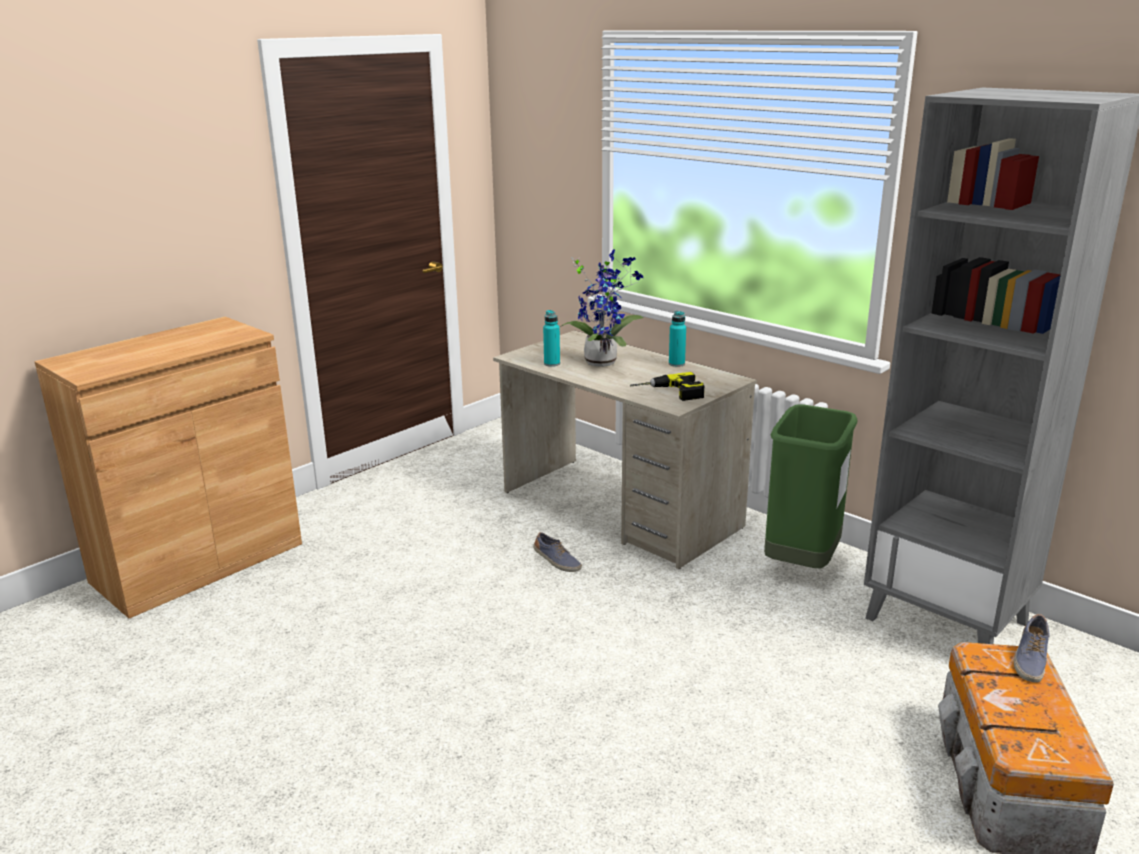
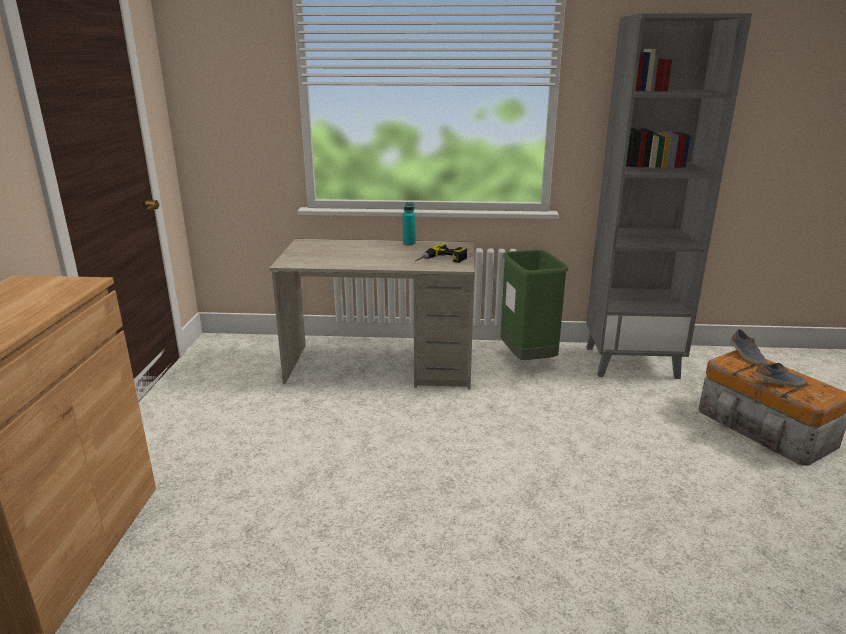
camera: 40 degrees left, 0 degrees up
shoe [533,532,582,572] -> shoe moved to [754,362,805,387]
turquoise bottle [543,310,560,367] -> none
potted plant [560,249,644,367] -> none

